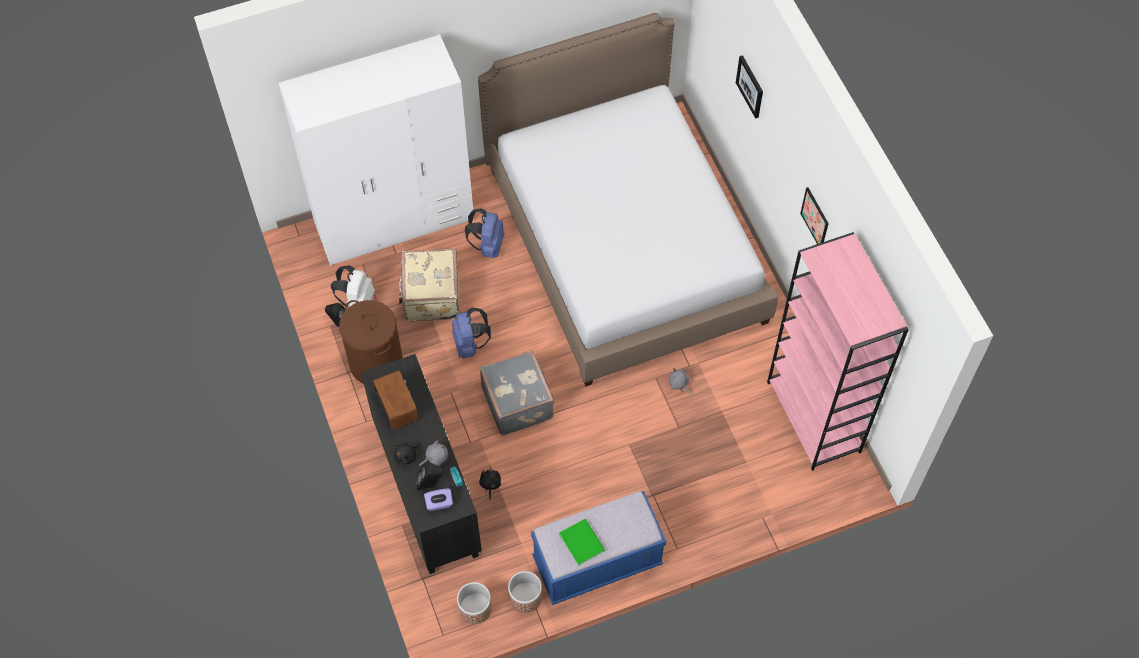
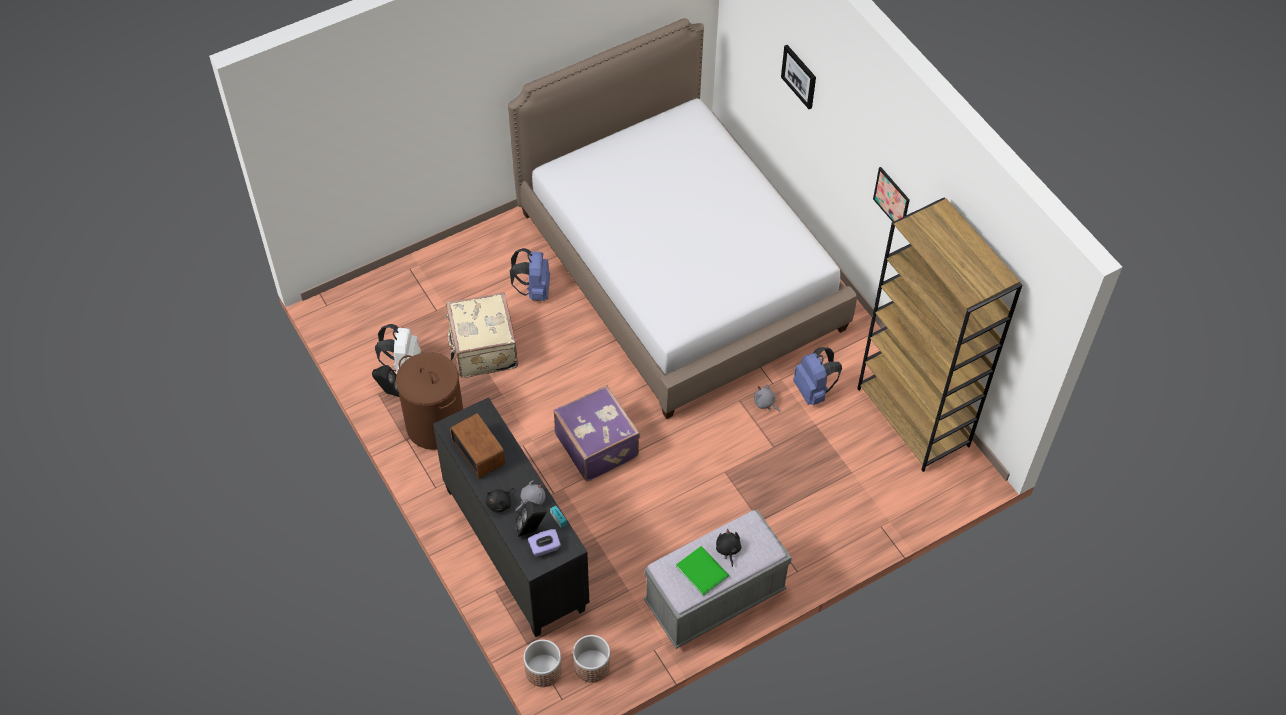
camera: 10 degrees left, 5 degrees down
white wardrobe [278,34,474,266] -> none
blue backpack [452,307,491,359] -> blue backpack moved to [793,347,842,405]
black plush toy [479,467,501,499] -> black plush toy moved to [716,529,741,567]
grey suitcase [480,350,554,436] -> purple suitcase [553,385,640,482]
planter [508,571,542,613] -> planter moved to [524,640,562,687]
blue bench [531,491,666,605] -> grey bench [644,510,792,649]
pink bookcase [767,232,909,471] -> brown bookcase [857,197,1022,472]

